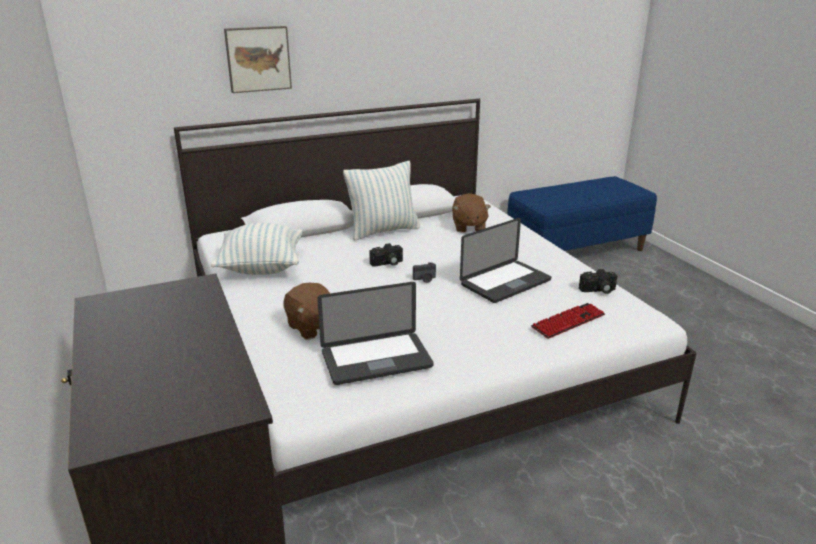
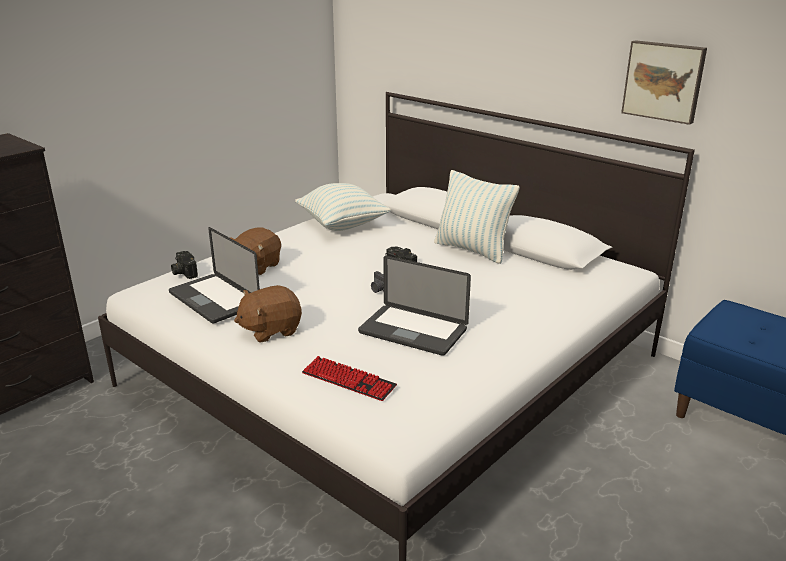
camera: 65 degrees right, 0 degrees up
picture [224,26,292,93] -> picture moved to [621,40,707,125]
brown plush toy [452,193,491,232] -> brown plush toy moved to [234,285,302,343]
camera [579,269,617,294] -> camera moved to [171,251,198,279]

